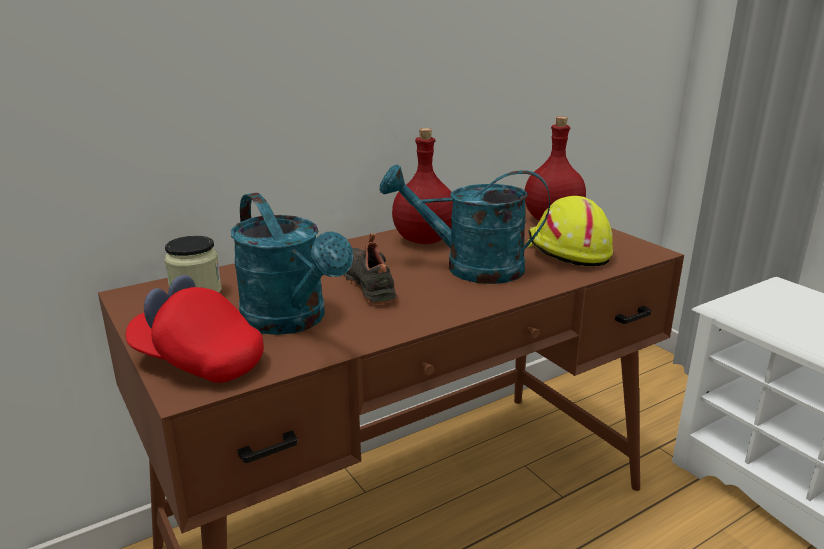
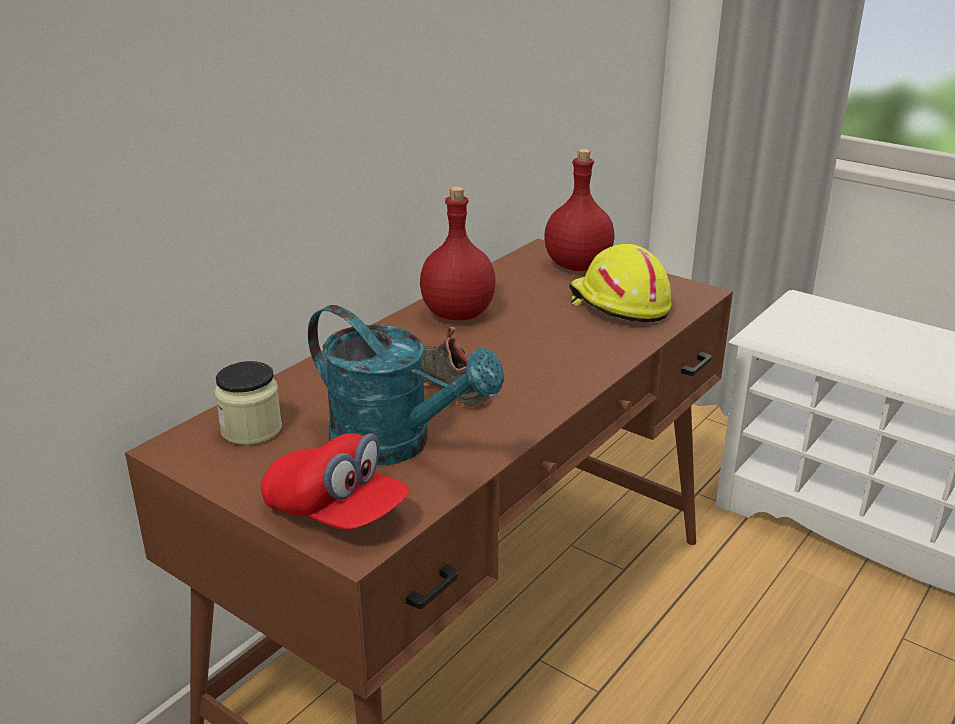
camera: 20 degrees left, 5 degrees up
red cap [125,275,264,383] -> red cap turned 150 degrees counterclockwise [261,433,409,530]
turquoise watering can [380,165,550,284] -> none

